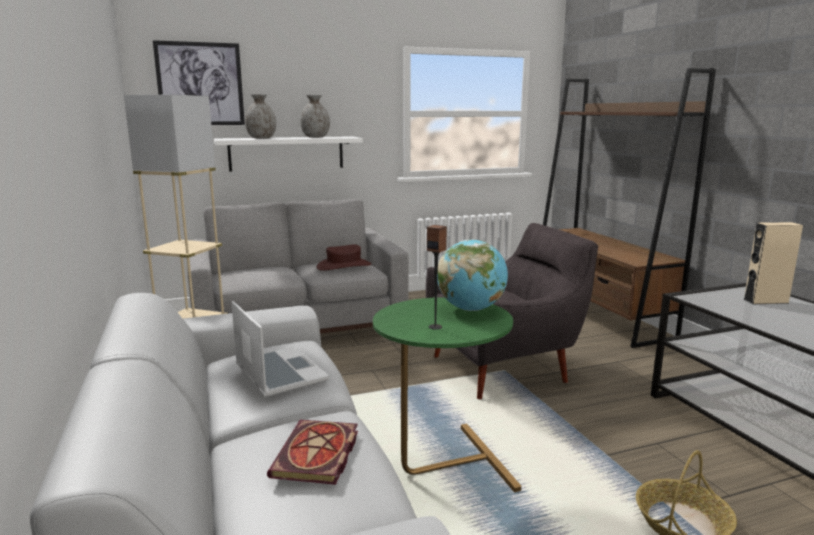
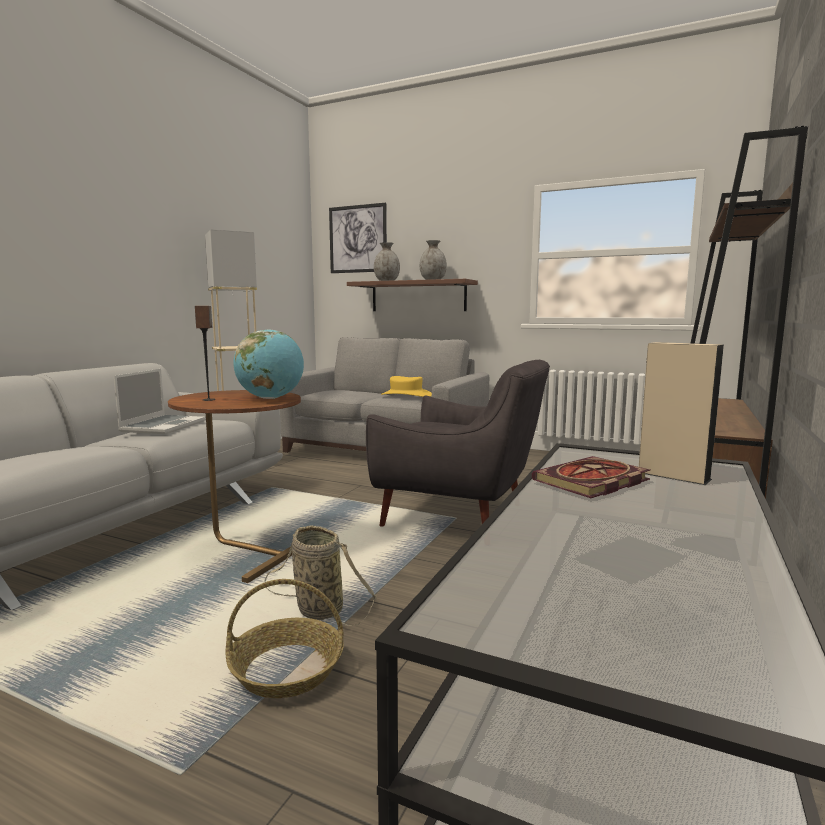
camera: 45 degrees right, 5 degrees down
white shelf [214,136,363,172] -> brown shelf [347,279,478,311]
book [267,420,358,485] -> book moved to [532,456,650,498]
brown hat [317,244,371,271] -> yellow hat [381,376,432,397]
green side table [373,297,521,492] -> brown side table [168,390,301,583]
none -> basket [264,525,377,626]

